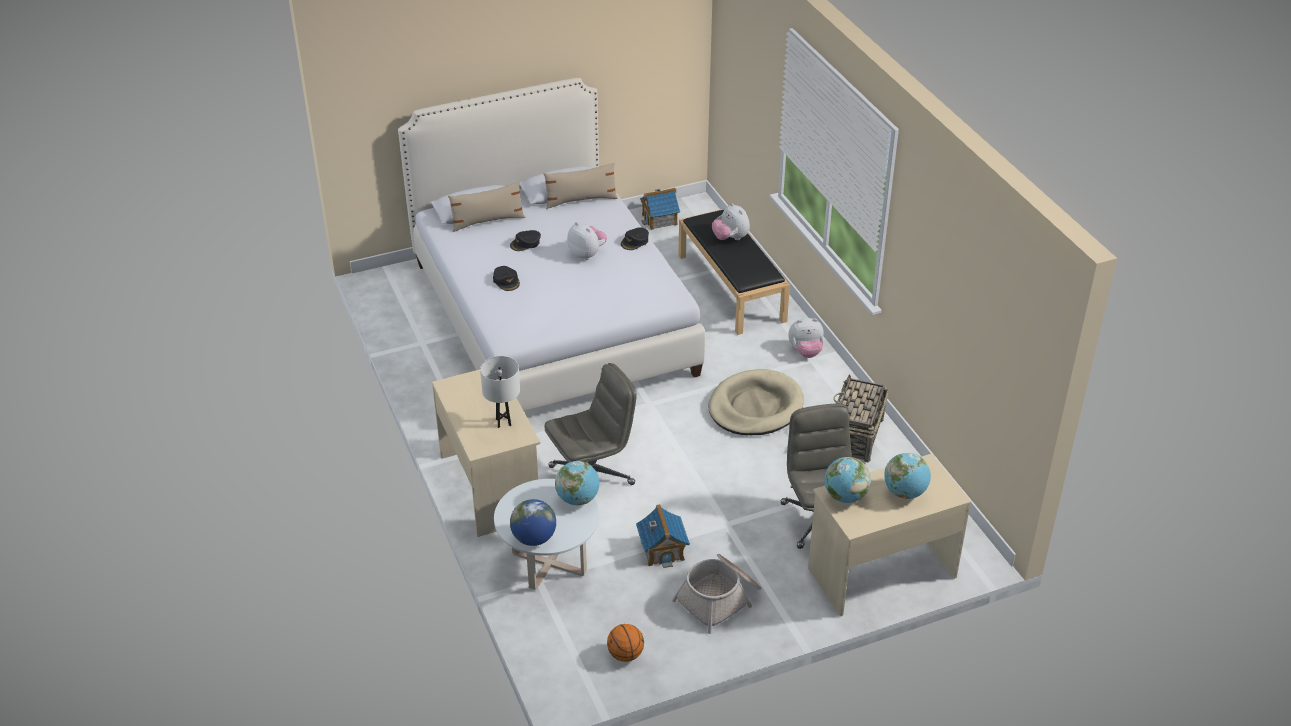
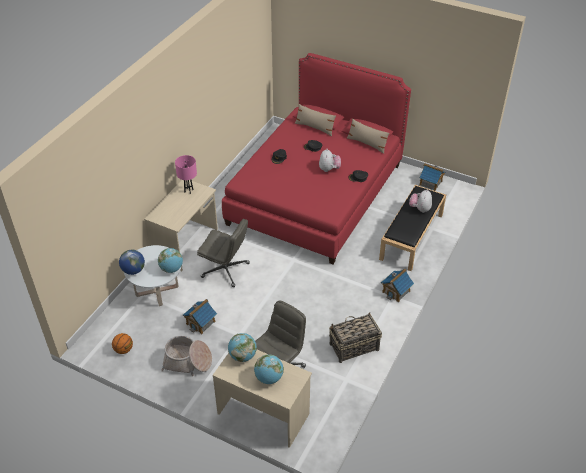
camera: 50 degrees right, 5 degrees up
white bed [398,78,705,412] -> red bed [222,53,411,265]
white table lamp [480,356,520,428] -> none
beige dog bed [708,369,804,435] -> none
plush toy [788,318,824,358] -> toy house [381,268,414,302]
none -> pink table lamp [175,155,197,194]

